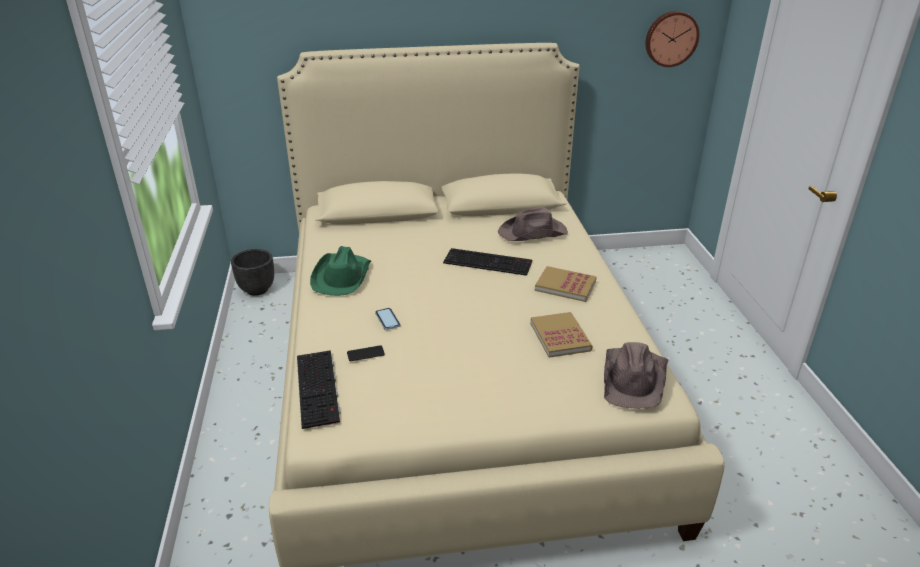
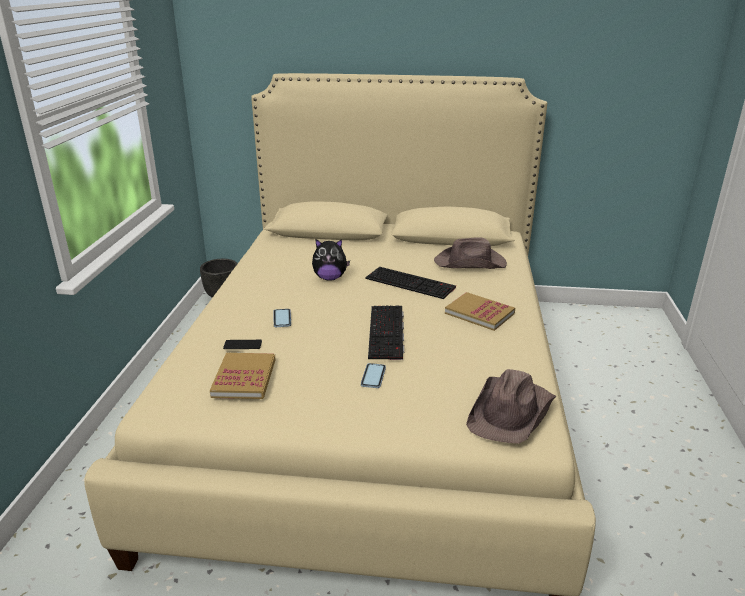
camera: 15 degrees right, 5 degrees down
keyboard [297,350,340,429] -> keyboard moved to [368,306,404,360]
green hat [310,246,371,296] -> none
book [530,312,592,358] -> book moved to [210,353,276,399]
wall clock [645,11,699,67] -> none
none -> plush toy [312,239,350,281]
none -> phone [361,363,386,388]

